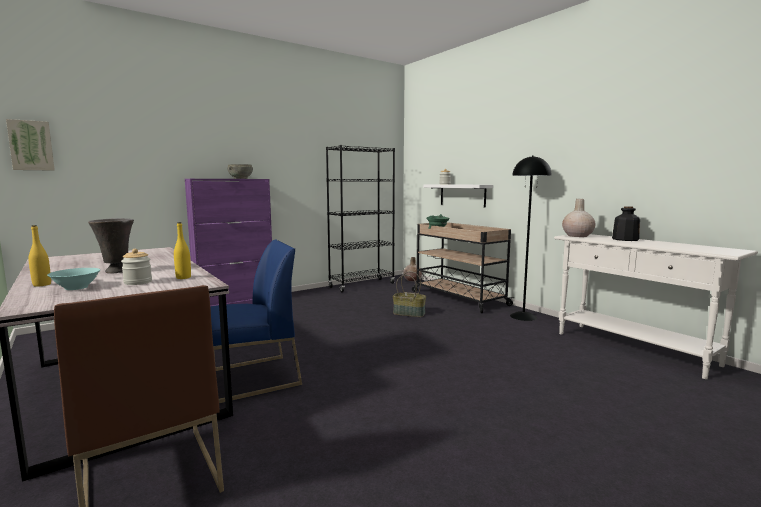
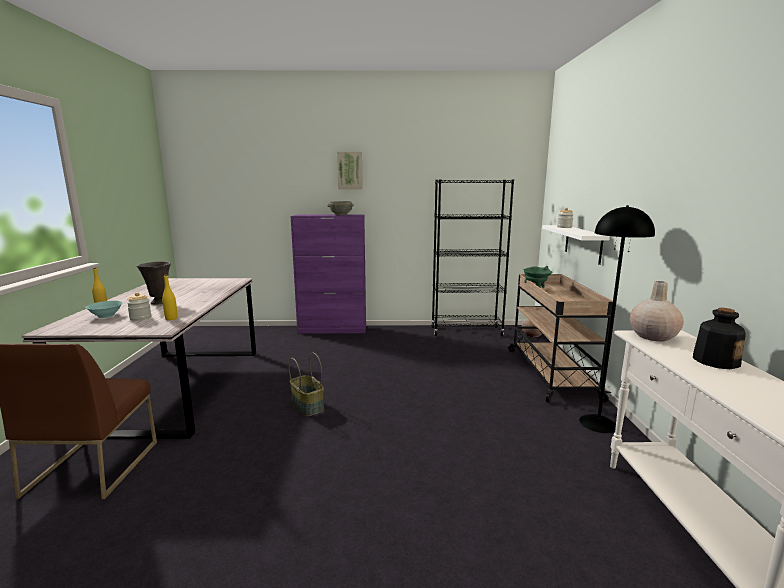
camera: 35 degrees right, 5 degrees up
picture [6,119,55,171] -> picture moved to [337,152,363,189]
blue chair [210,239,302,403] -> none
basket [393,271,426,317] -> basket moved to [288,353,324,416]

